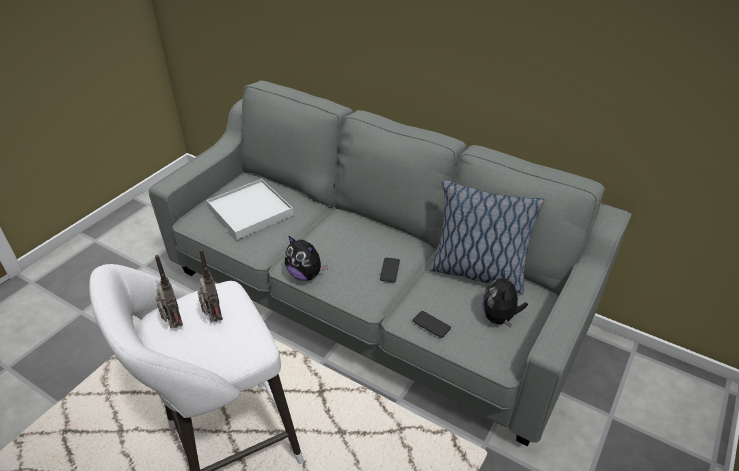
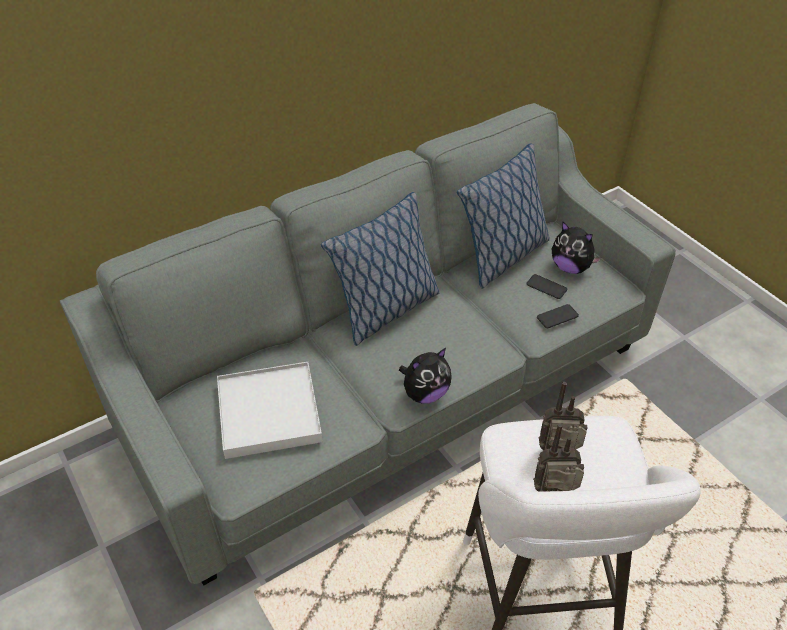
camera: 65 degrees left, 5 degrees up
phone [380,258,400,282] -> phone moved to [526,274,567,299]
none -> pillow [321,192,440,346]

